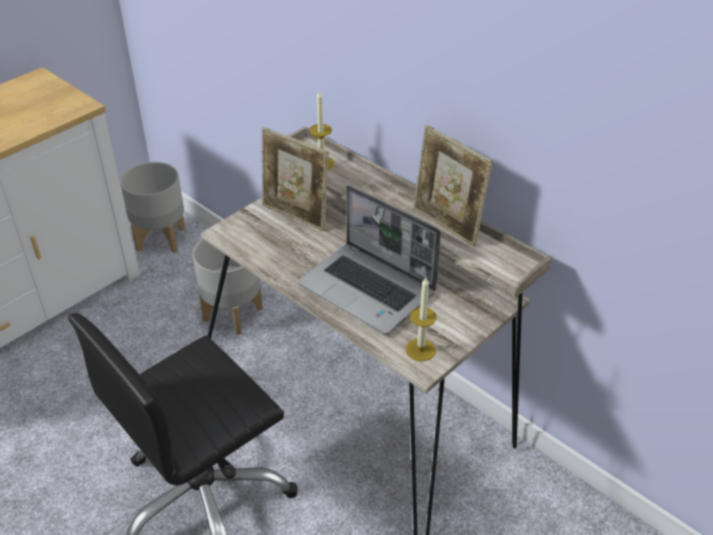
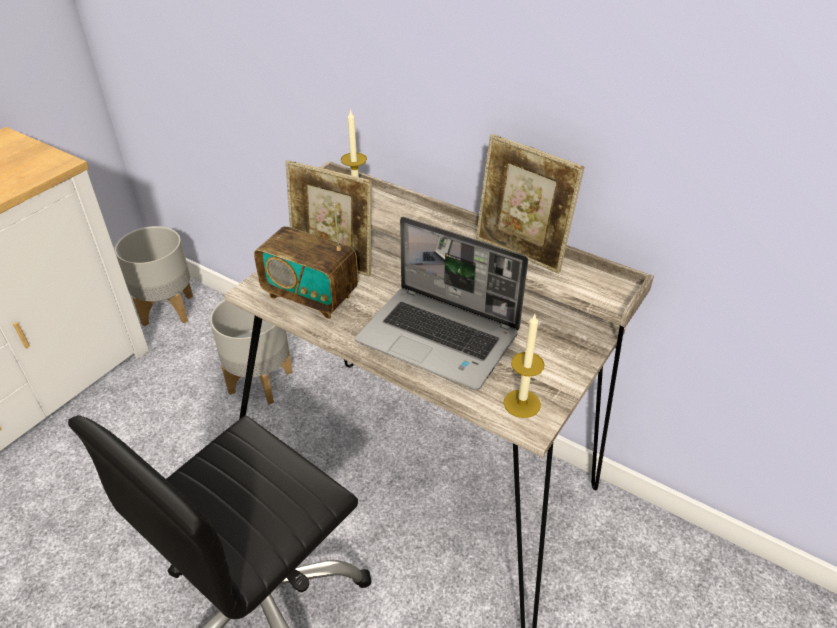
camera: 10 degrees left, 0 degrees up
none -> radio [254,204,358,319]

